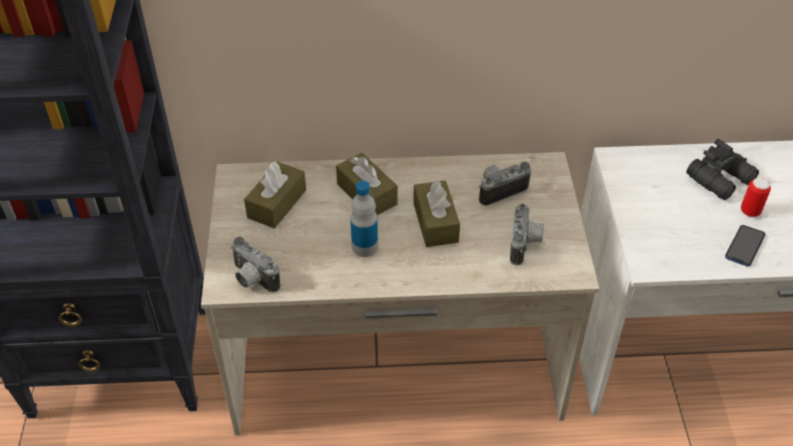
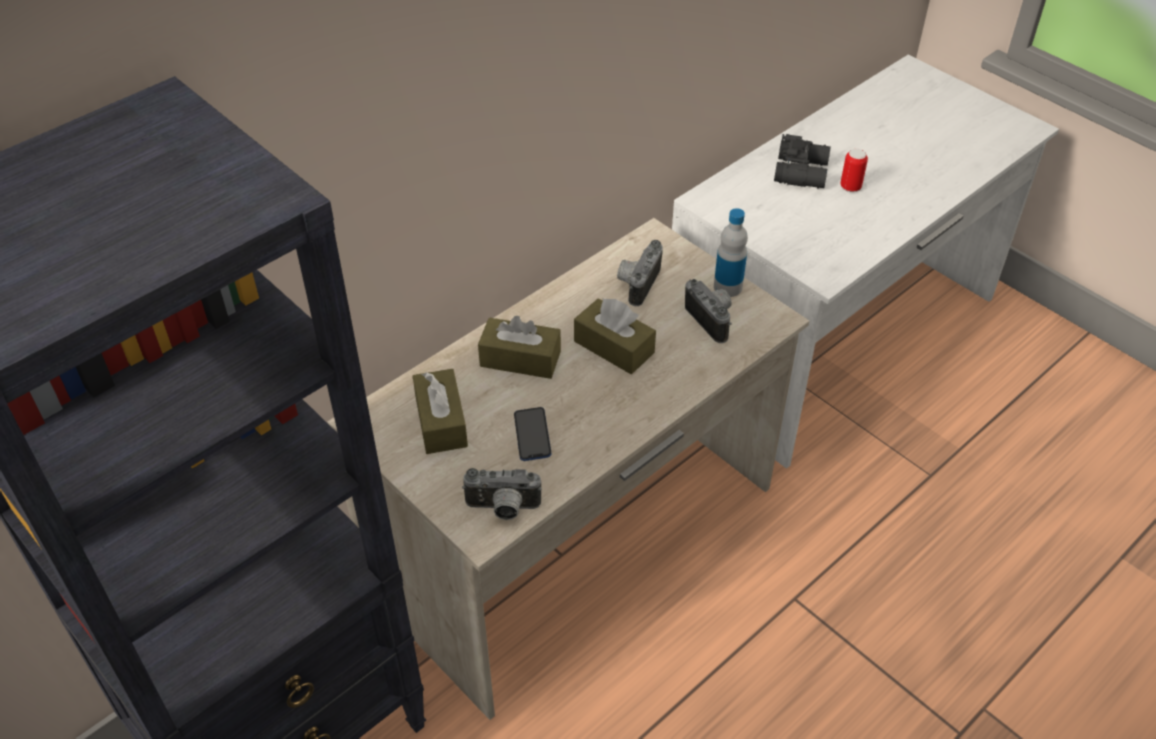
camera: 40 degrees left, 0 degrees up
bottle [350,181,378,257] -> bottle moved to [714,208,748,297]
phone [725,225,765,266] -> phone moved to [514,407,552,461]

